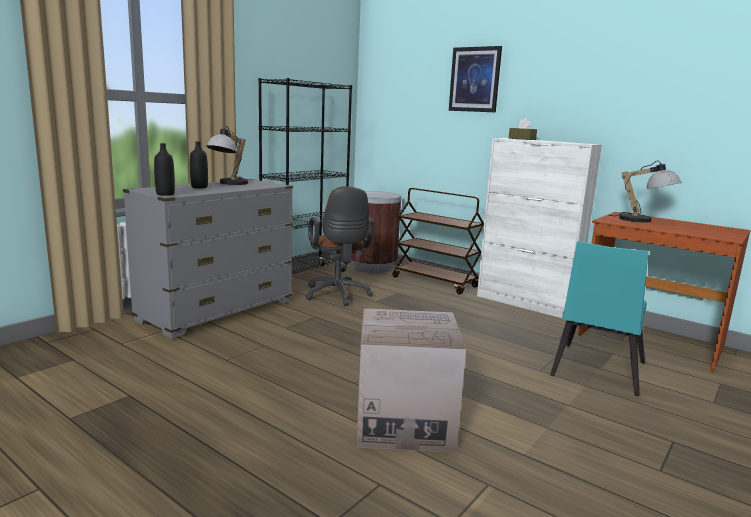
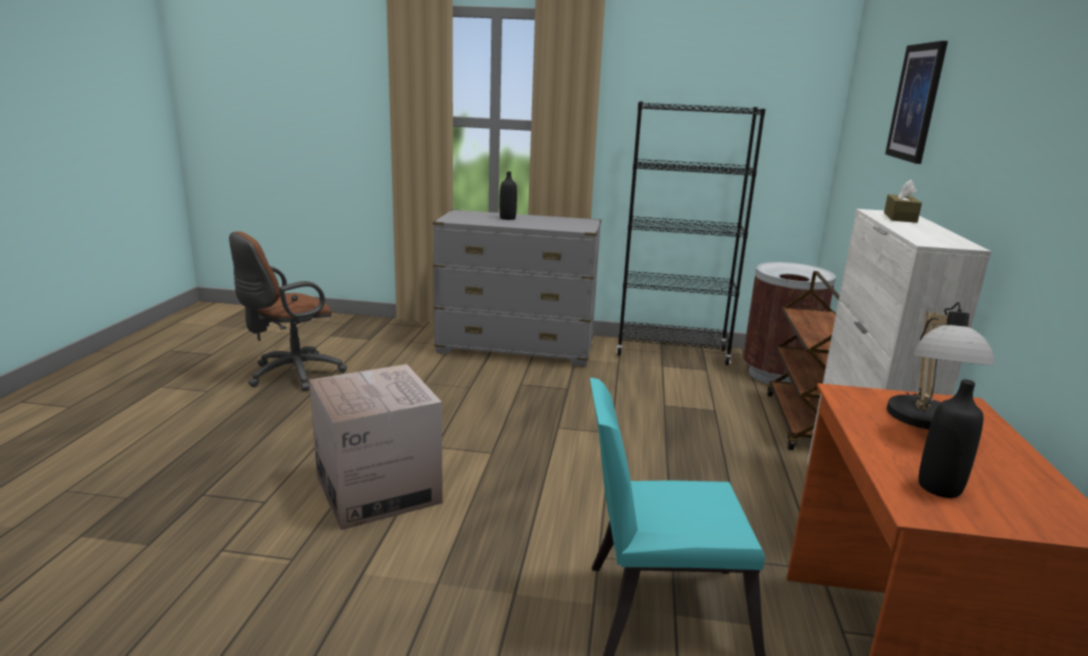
camera: 60 degrees right, 5 degrees up
black bottle [154,143,175,195] -> black bottle moved to [918,379,983,498]
table lamp [206,126,248,185] -> none
brown office chair [305,186,374,306] -> brown office chair moved to [229,231,347,391]

